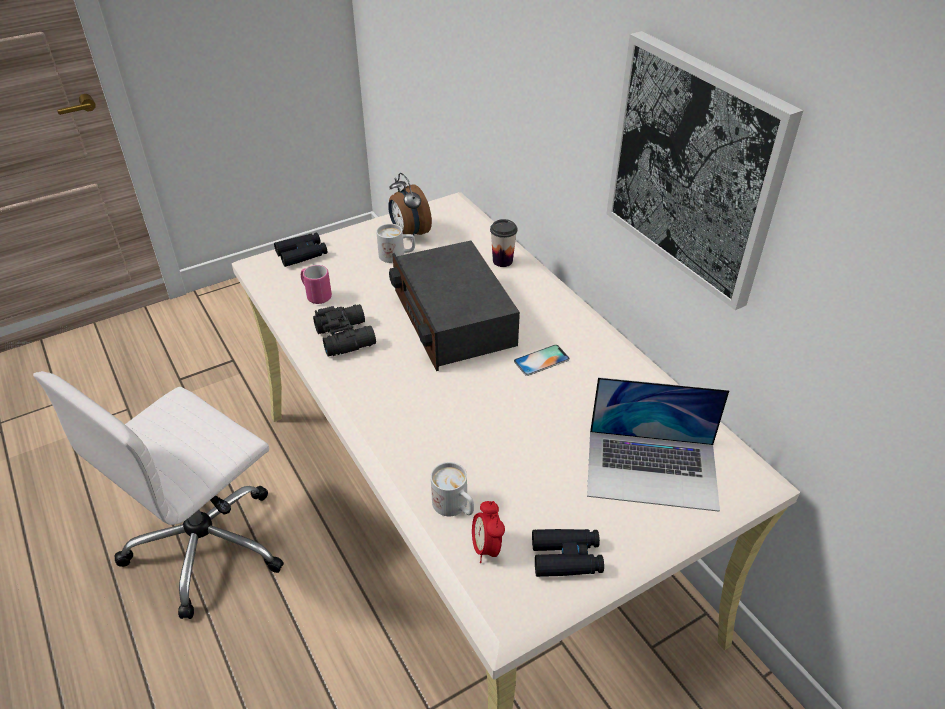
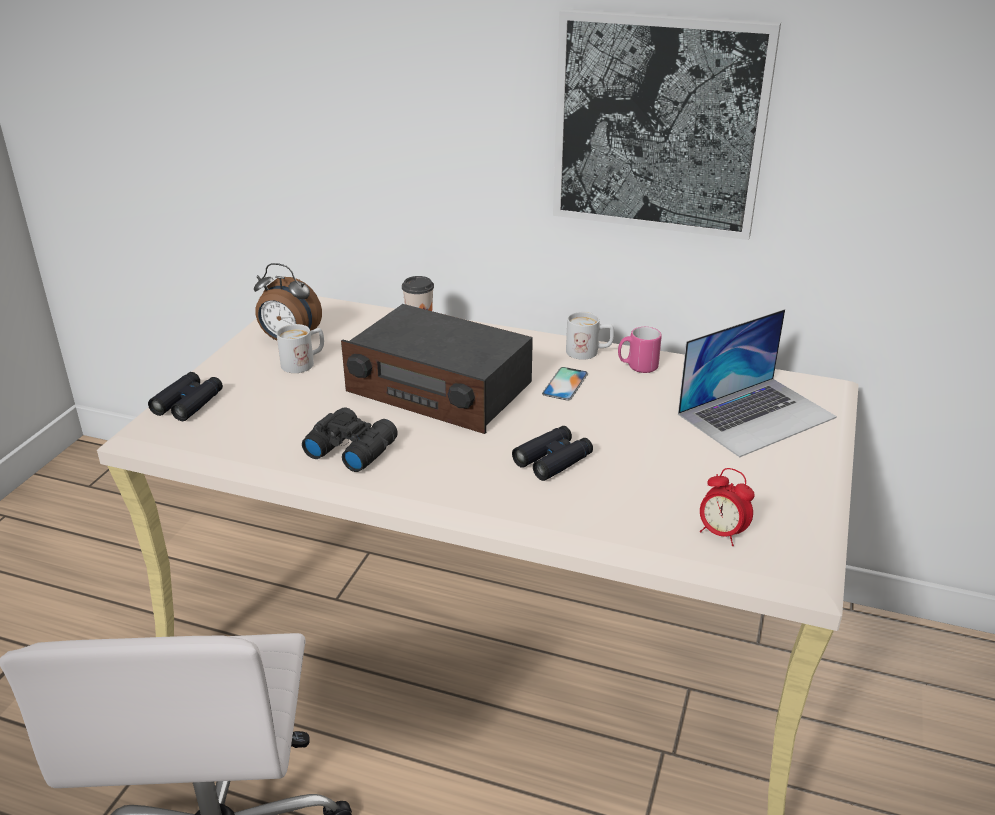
camera: 40 degrees left, 10 degrees down
pink mug [301,265,332,304] -> pink mug moved to [618,327,662,373]
white mug [431,462,474,516] -> white mug moved to [566,312,614,360]
black binoculars [532,529,604,577] -> black binoculars moved to [512,426,593,481]

